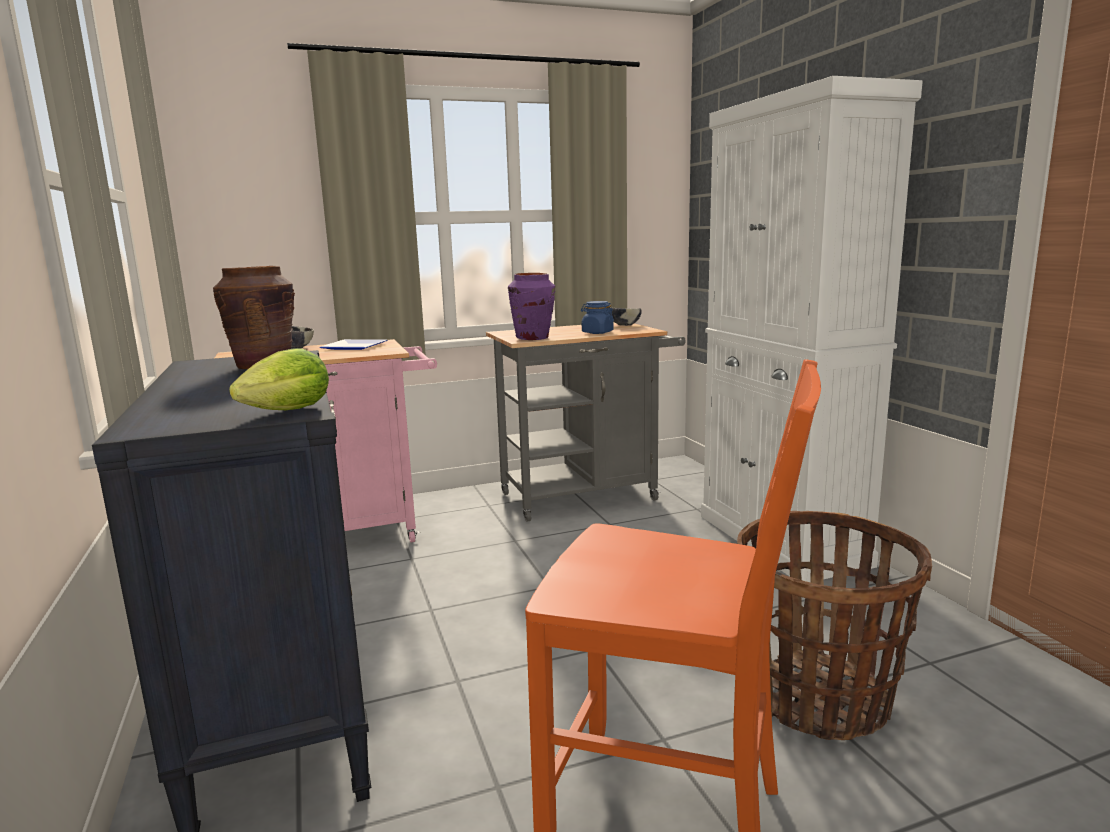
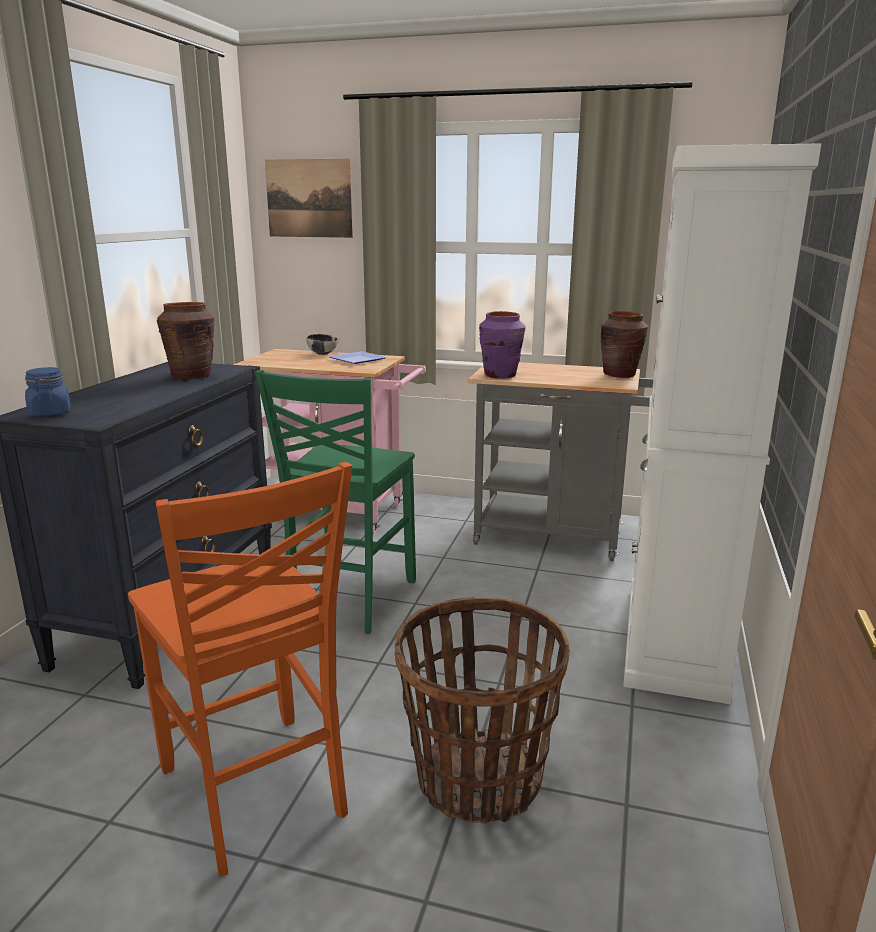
camera: 35 degrees right, 5 degrees up
lettuce [229,348,329,410] -> none
blue jar [581,301,614,334] -> blue jar moved to [25,367,71,416]
bowl [609,308,642,326] -> brown vase [601,311,648,378]
none -> green chair [255,370,416,634]
none -> picture [265,159,353,238]

